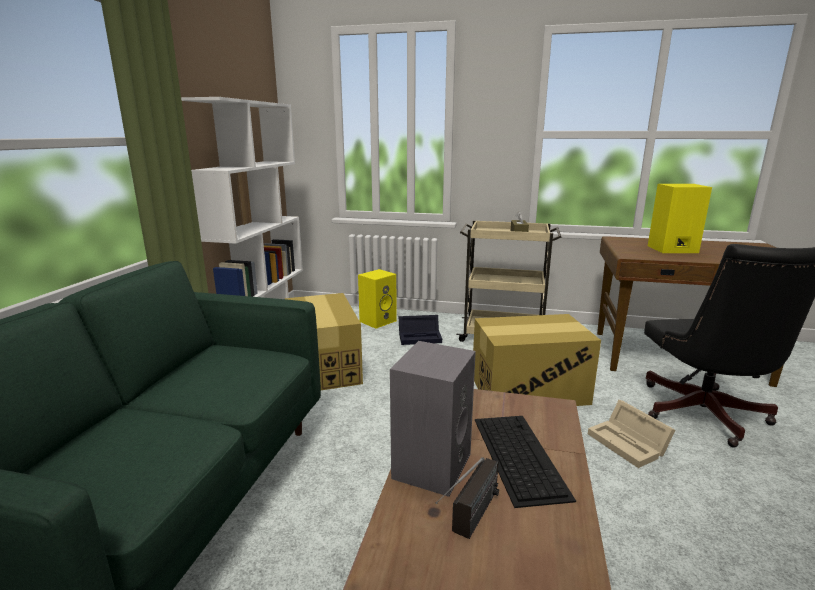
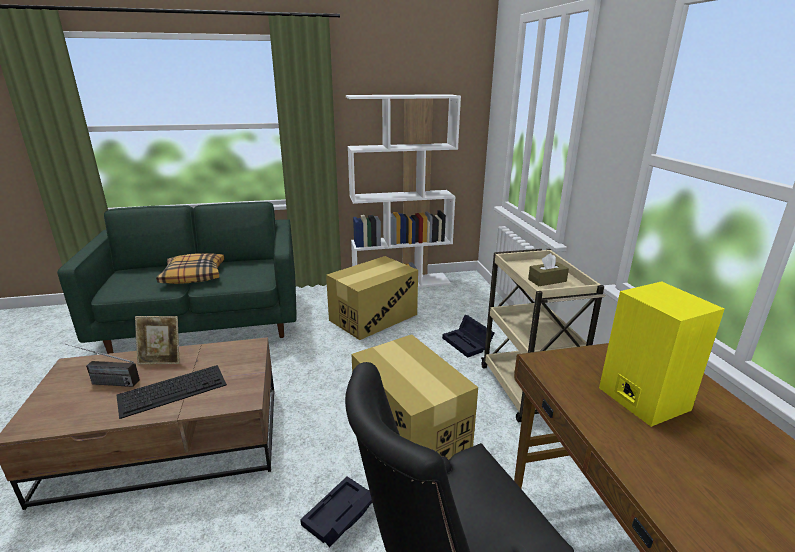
camera: 65 degrees right, 5 degrees up
yellow speaker [358,269,397,329] -> none
grey speaker [390,341,476,497] -> picture frame [135,316,180,364]
beige storage box [588,400,676,468] -> black storage box [300,477,372,548]
none -> pillow [156,253,225,284]

